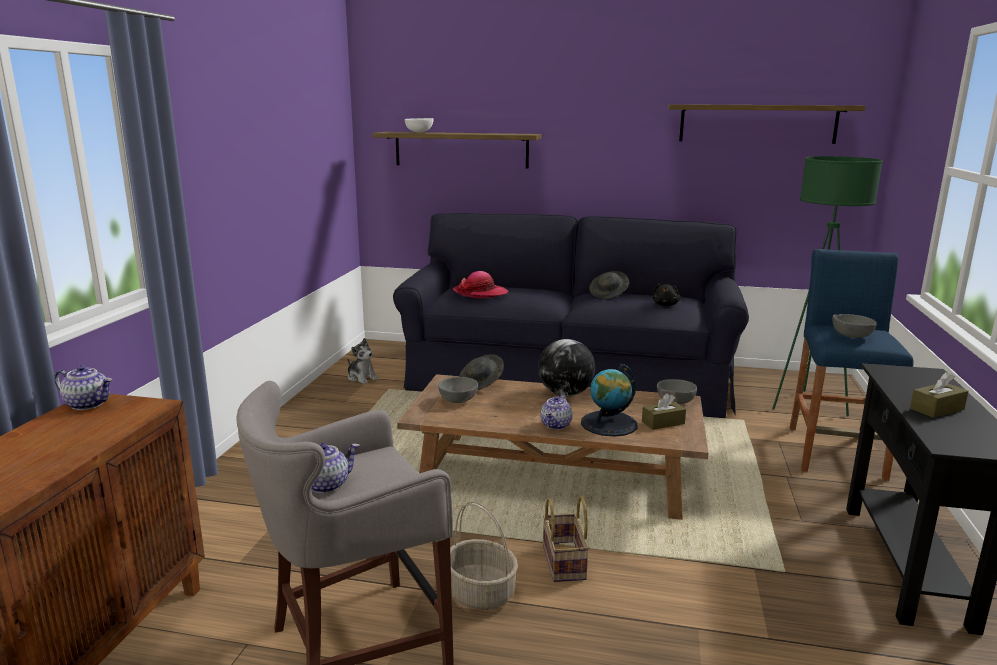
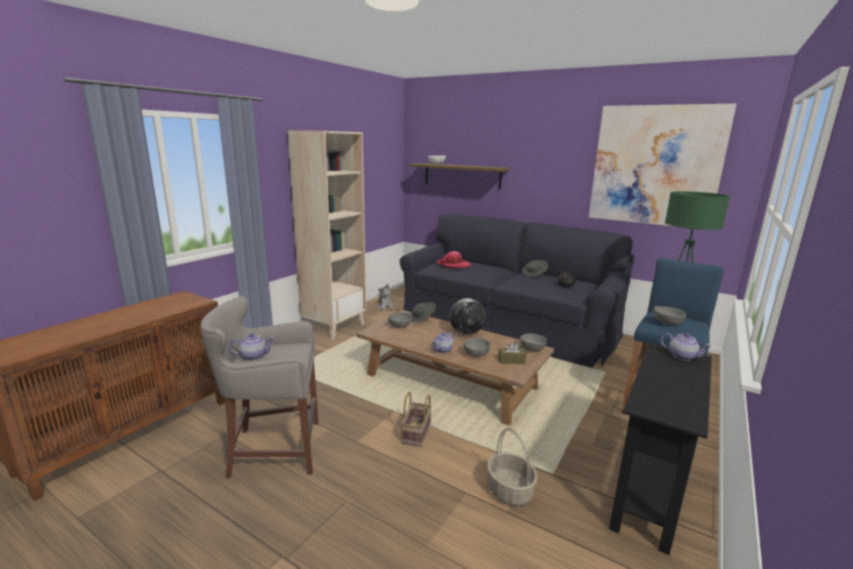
camera: 20 degrees right, 0 degrees up
teapot [54,365,112,410] -> teapot moved to [661,333,711,361]
basket [450,501,518,610] -> basket moved to [487,428,538,506]
globe [581,364,637,437] -> grey bowl [463,338,491,357]
shelf [668,104,866,144] -> picture [589,104,737,227]
brown tissue box [910,372,968,418] -> none
none -> beige bookcase [287,130,366,340]

